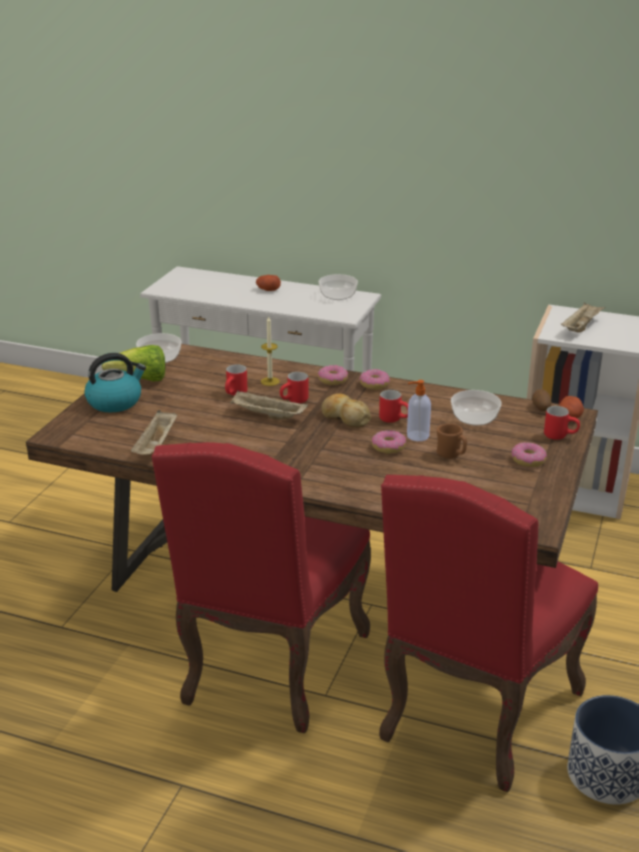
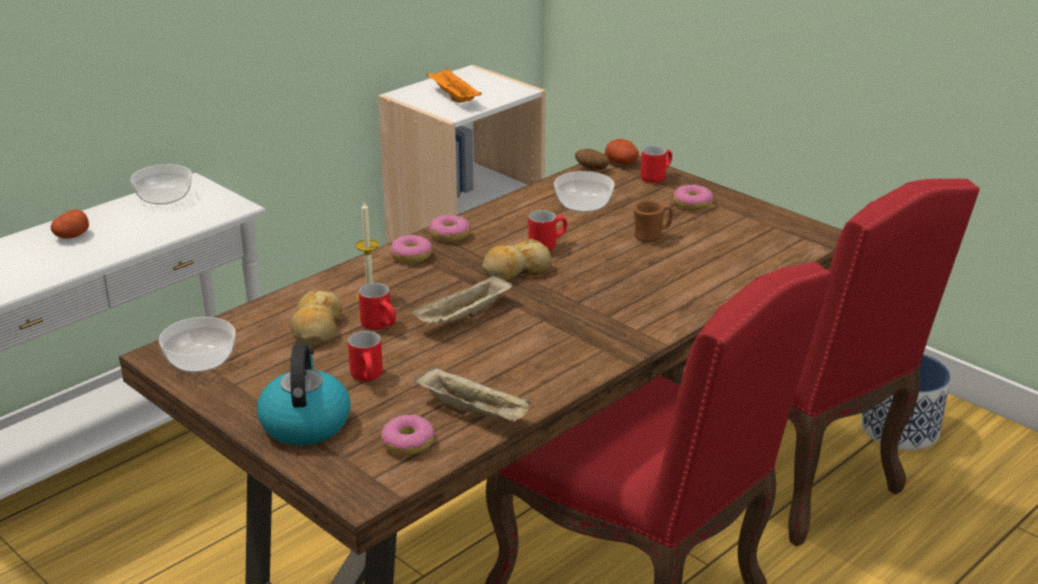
camera: 65 degrees left, 0 degrees up
lettuce [102,345,165,382] -> none
red mug [280,372,309,403] -> red mug moved to [348,331,383,381]
donut [372,430,406,454] -> donut moved to [381,415,435,456]
soap dispenser [407,380,431,441] -> none
beige tray [561,302,605,333] -> orange tray [426,68,482,103]
none -> bread [290,289,342,346]

